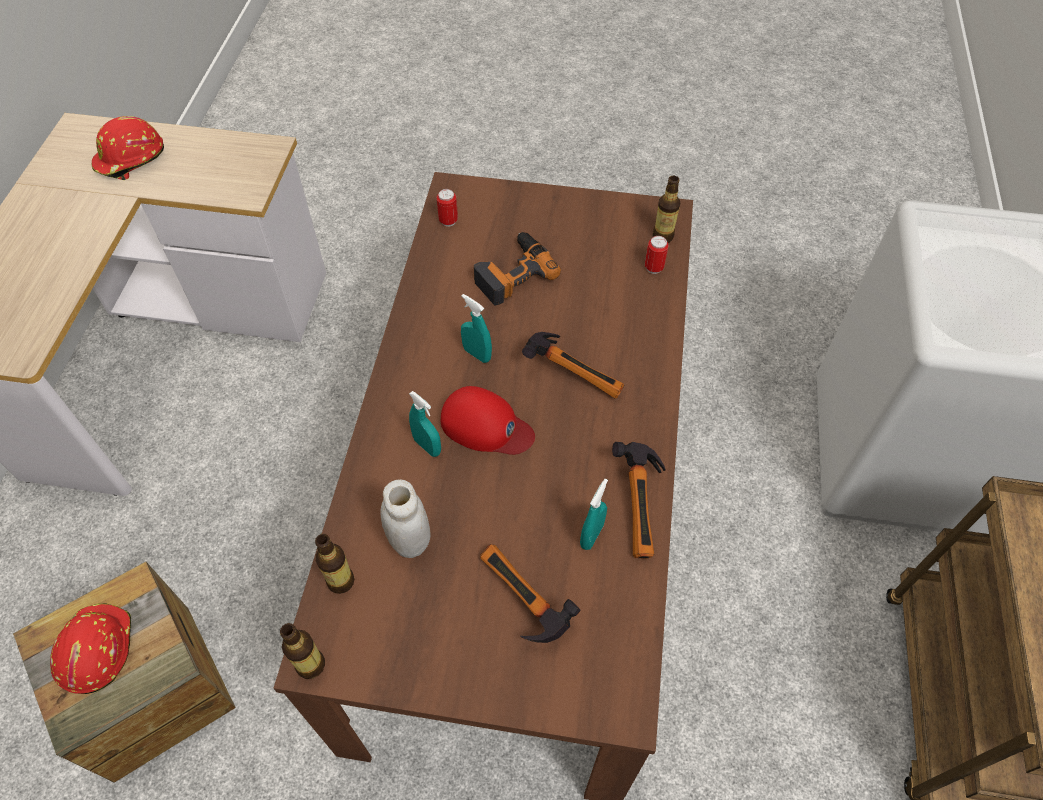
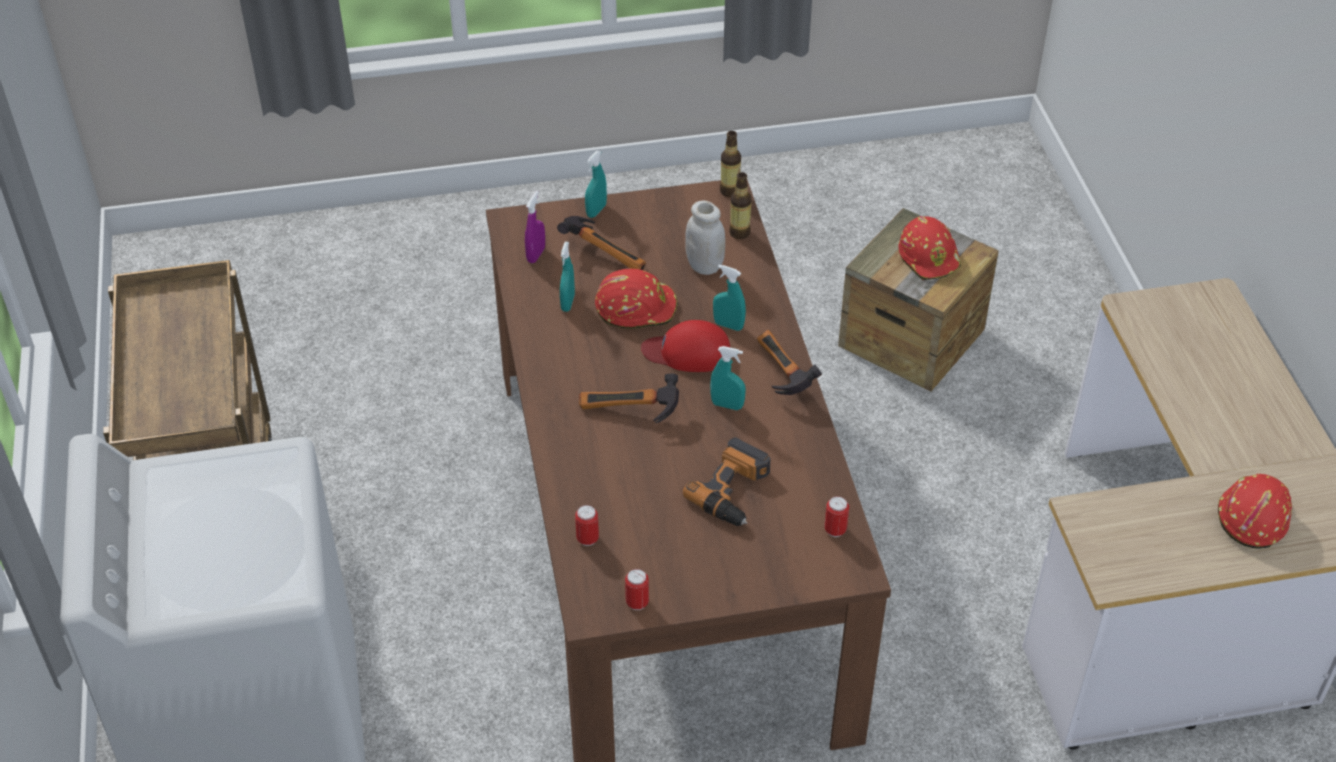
camera: 160 degrees right, 10 degrees down
hammer [612,442,666,559] -> hammer moved to [757,330,822,395]
bottle [653,176,680,243] -> none
none -> purple spray bottle [525,191,545,263]
none -> turquoise spray bottle [585,151,607,218]
none -> red hard hat [595,269,678,329]
none -> can [625,569,649,610]

